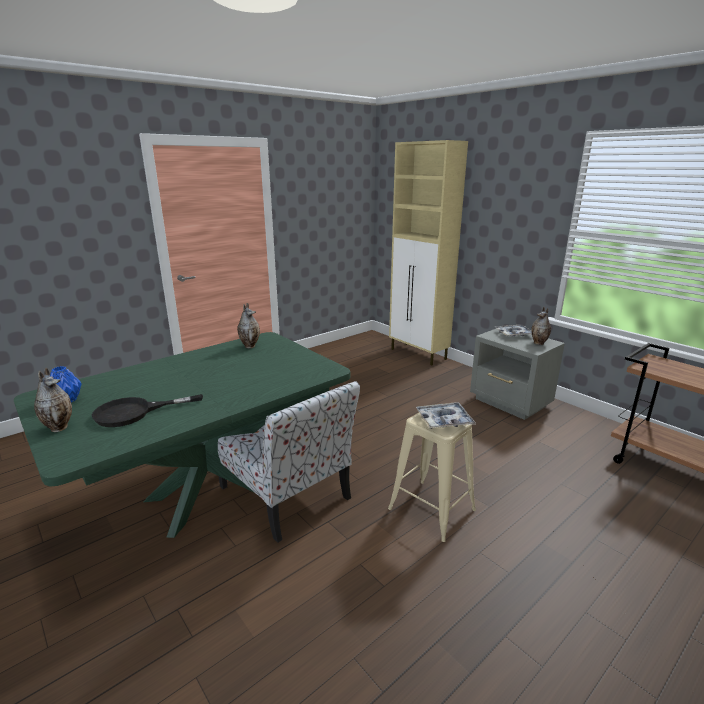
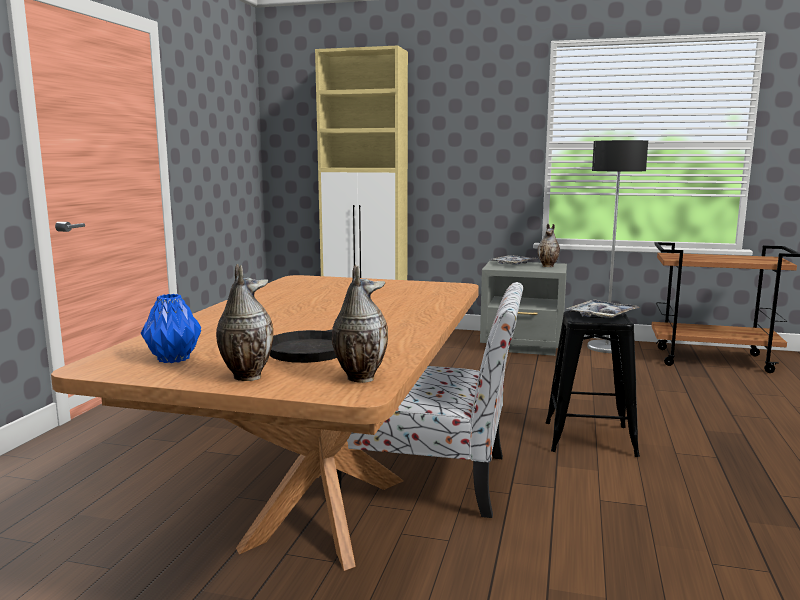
camera: 35 degrees left, 10 degrees down
green dining table [14,332,350,538] -> brown dining table [51,275,479,571]
vase [237,303,260,348] -> vase moved to [332,264,388,383]
beige stool [388,413,476,542] -> black stool [546,311,640,457]
none -> floor lamp [587,140,648,353]

